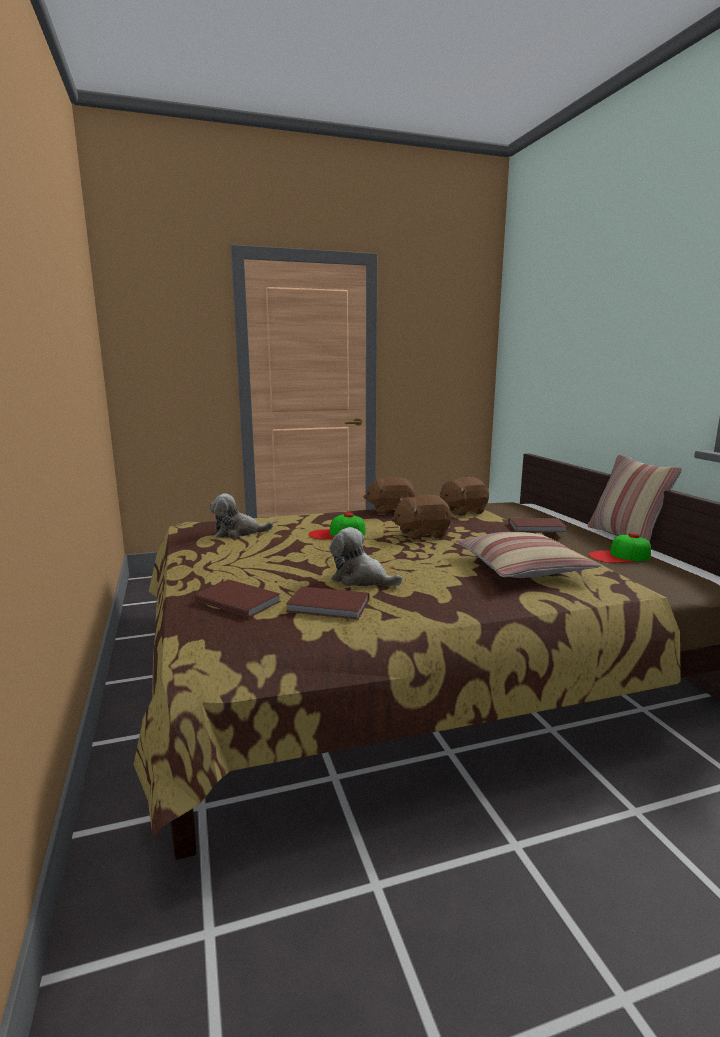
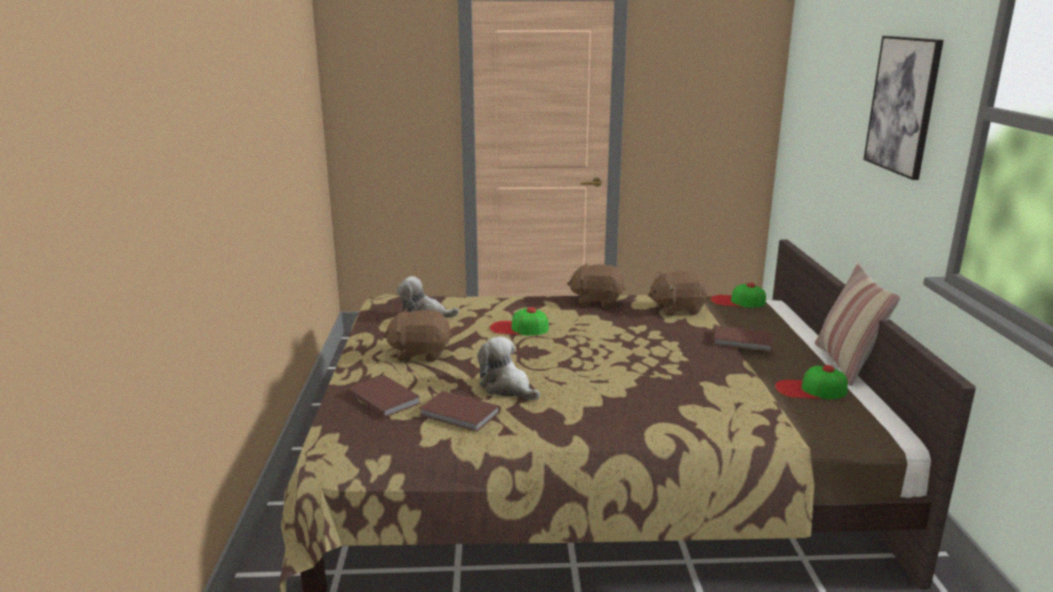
camera: 15 degrees right, 5 degrees up
brown plush toy [392,495,451,540] -> brown plush toy moved to [383,309,452,362]
pillow [456,532,601,578] -> none
none -> cap [710,283,766,308]
none -> picture [863,36,944,180]

